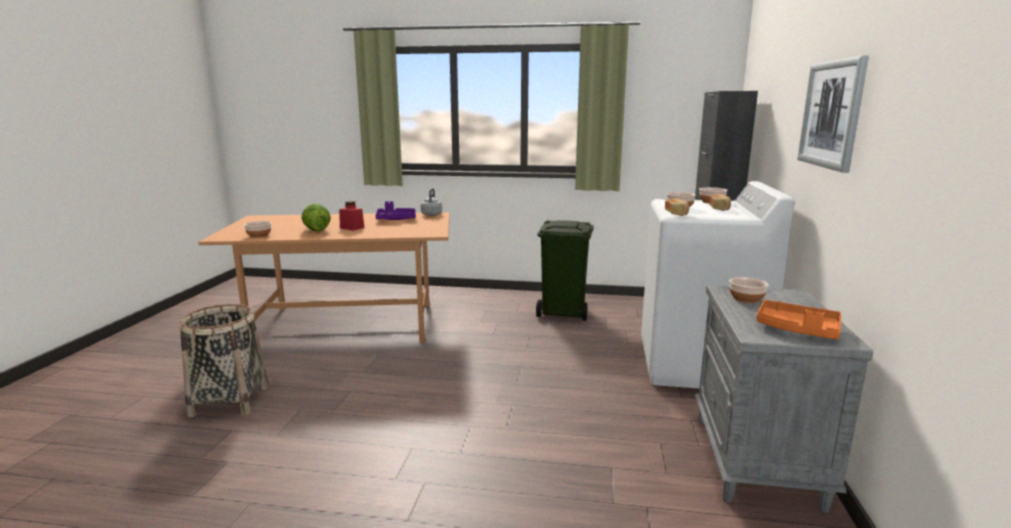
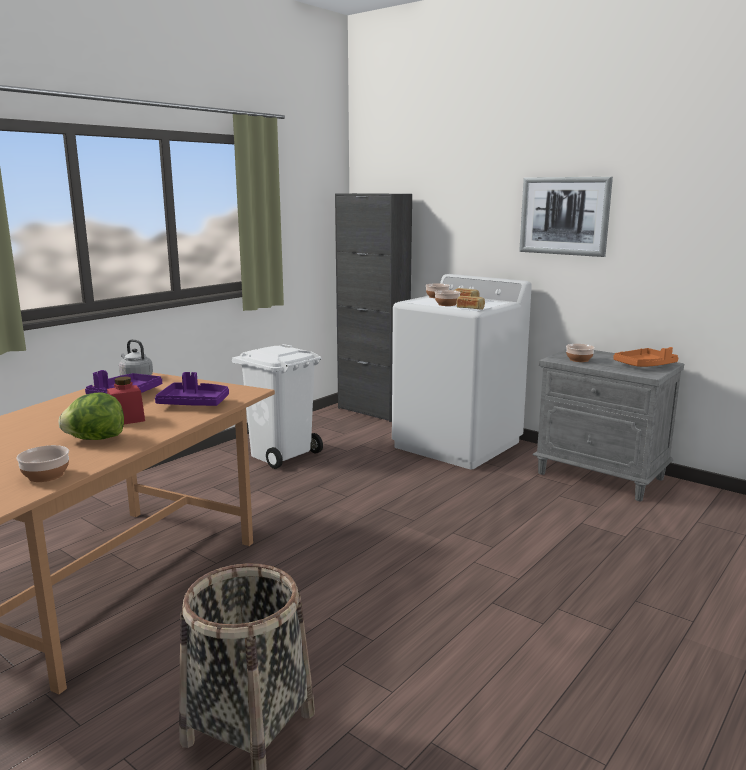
camera: 60 degrees left, 0 degrees up
green trash can [536,220,594,321] -> white trash can [232,344,323,469]
none -> purple tray [155,372,229,406]

